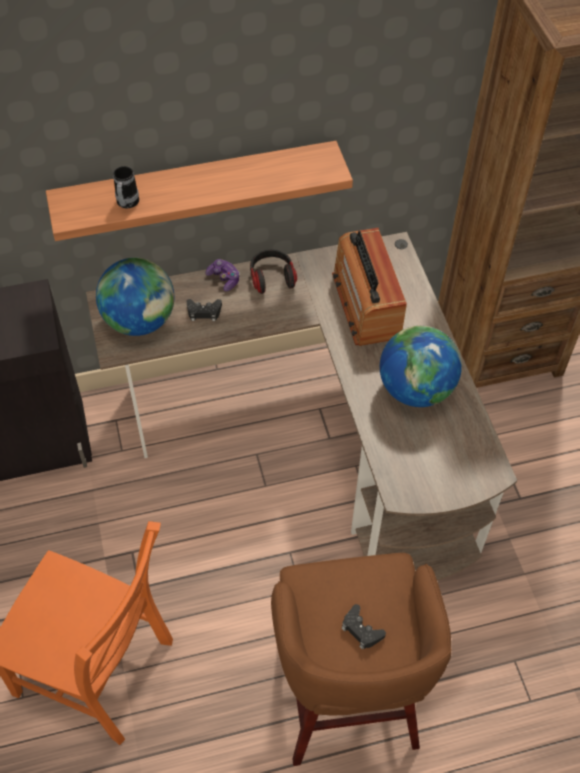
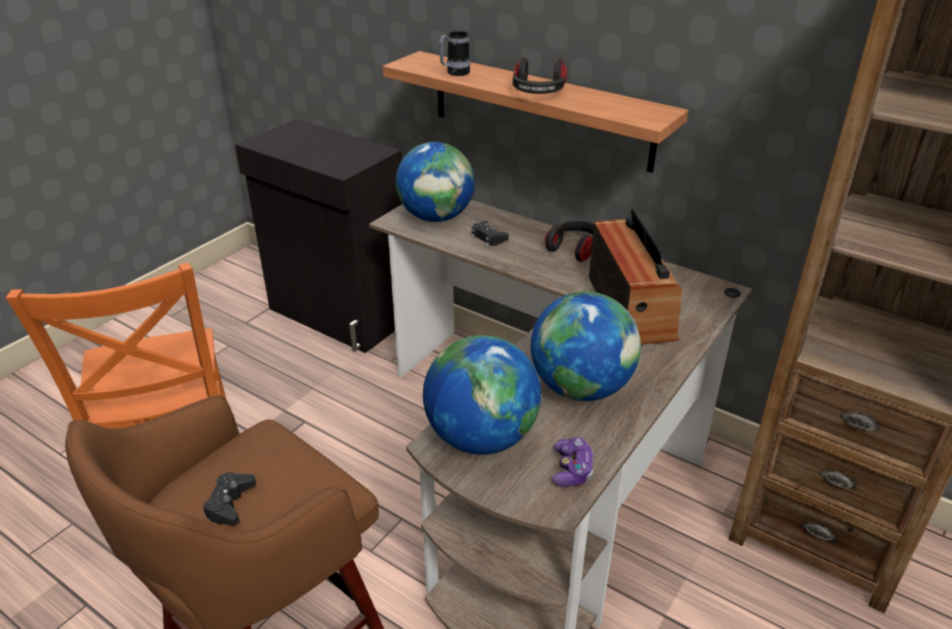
camera: 50 degrees right, 20 degrees down
game controller [205,259,239,291] -> game controller moved to [552,437,593,487]
radio [332,228,407,346] -> radio turned 135 degrees clockwise [589,209,682,345]
none -> globe [423,335,541,455]
none -> headphones [513,57,567,94]

